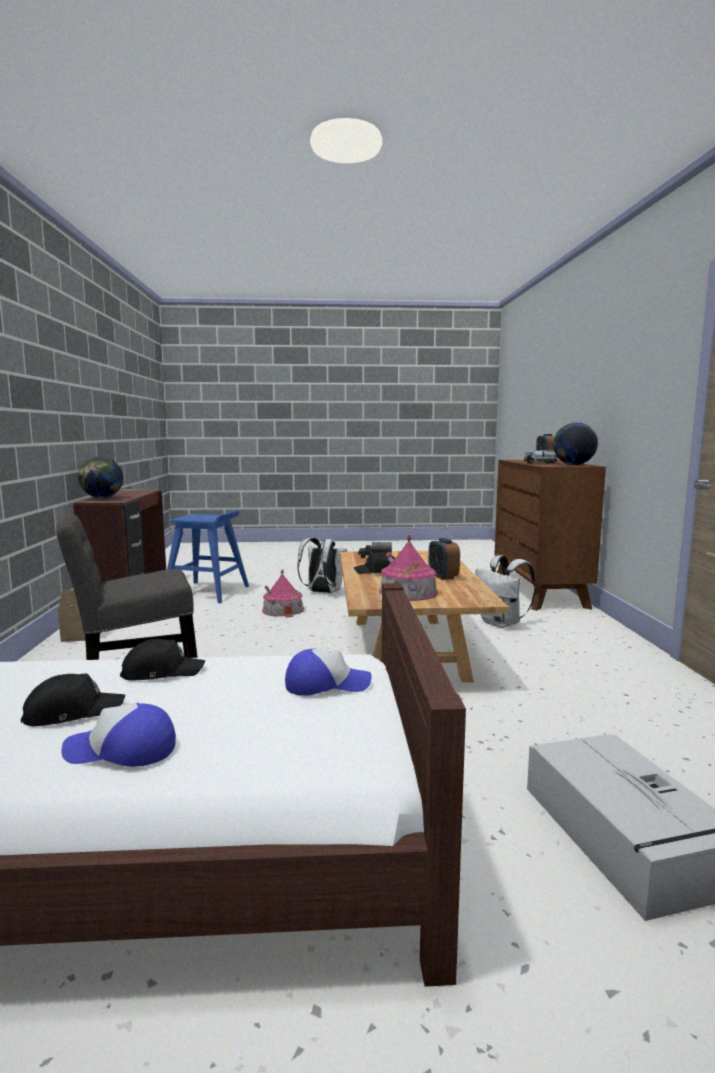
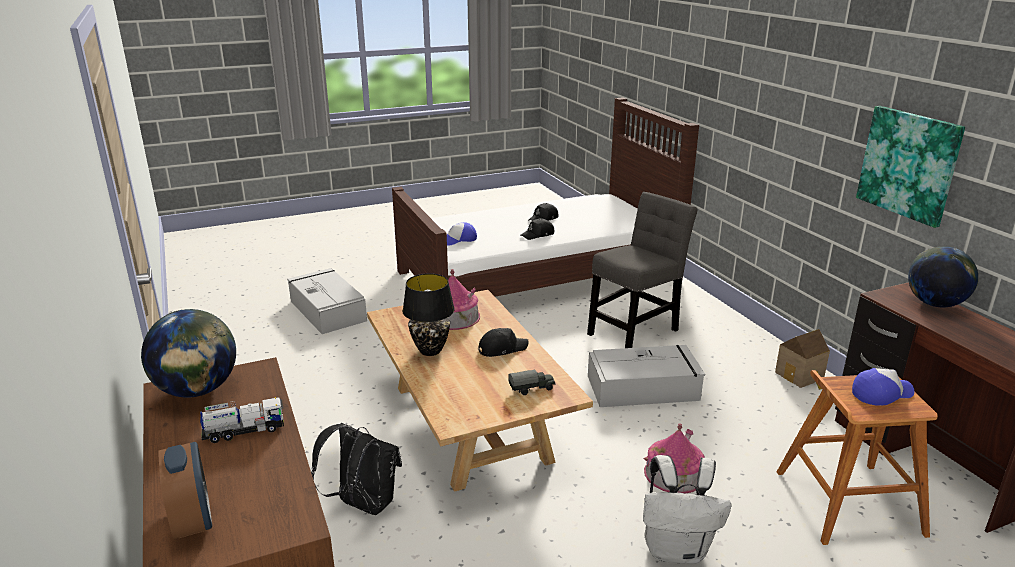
camera: 160 degrees right, 15 degrees up
cap [61,703,176,767] -> cap moved to [852,368,915,406]
blue stool [167,510,249,603] -> brown stool [777,370,938,545]
alarm clock [428,538,460,580] -> black table lamp [402,273,455,356]
white backpack [475,555,536,628] -> black backpack [311,423,402,515]
none -> grey storage box [588,345,705,407]
none -> picture [856,106,965,228]

